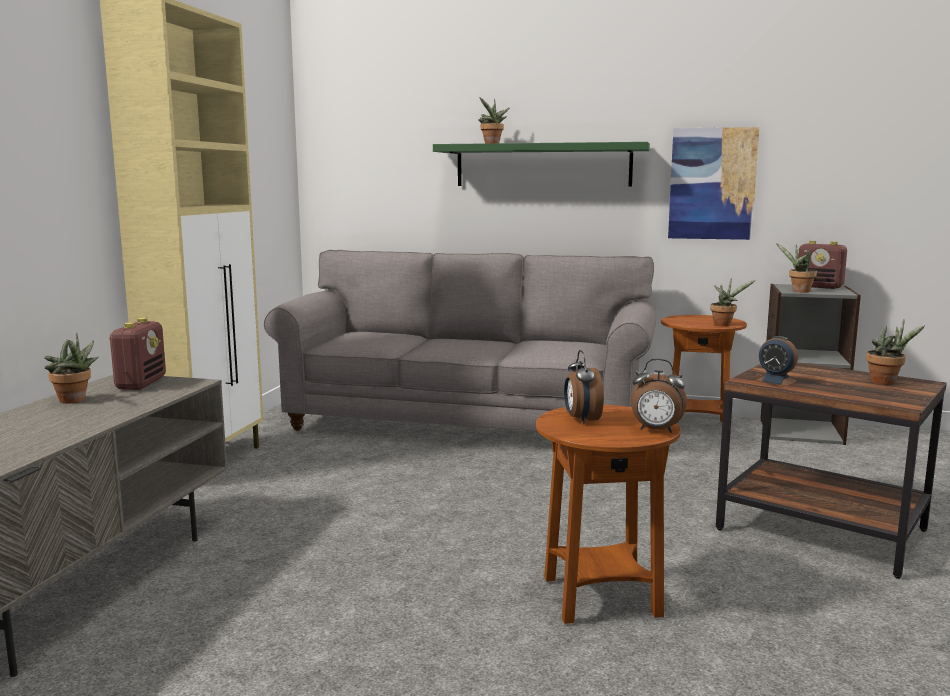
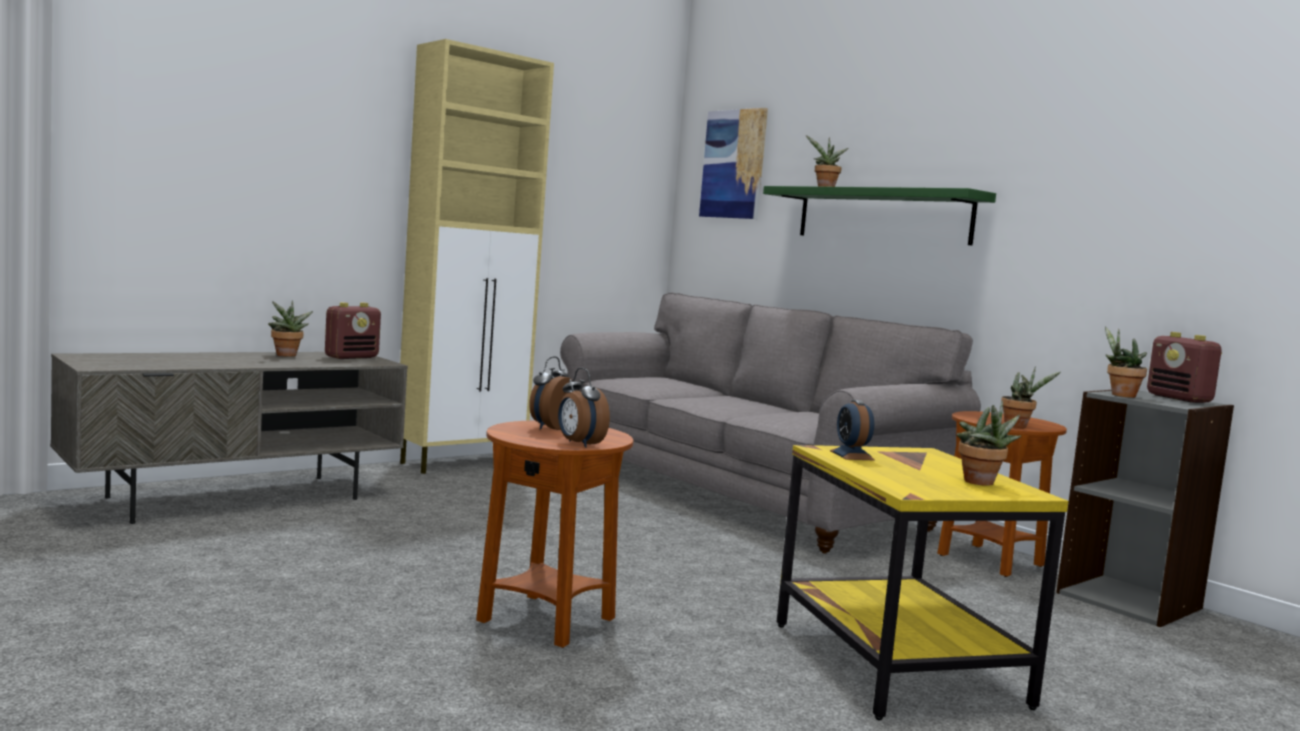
camera: 35 degrees right, 5 degrees down
picture [668,127,760,240] -> picture moved to [699,108,768,219]
brown side table [716,363,947,579] -> yellow side table [777,445,1068,720]

